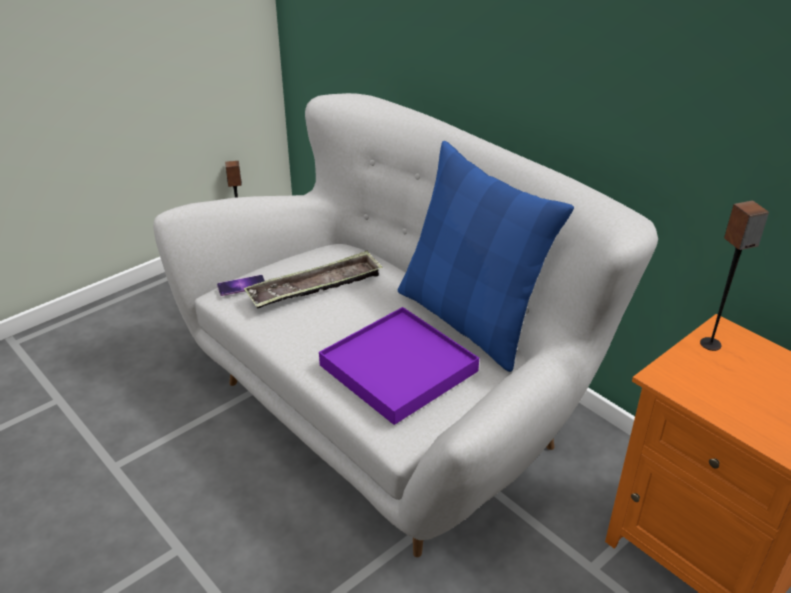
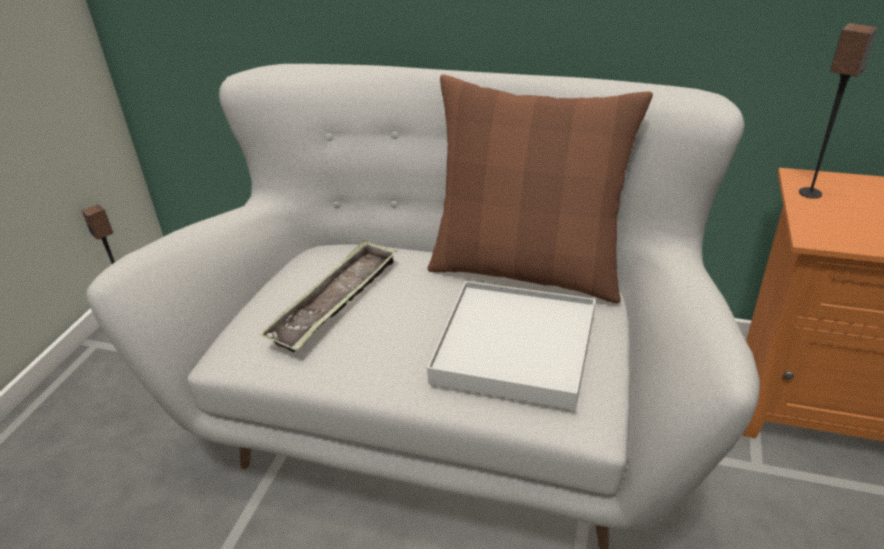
camera: 30 degrees left, 0 degrees up
phone [217,275,265,296] -> none
purple tray [319,307,479,425] -> white tray [427,281,595,410]
blue pillow [398,141,574,372] -> brown pillow [427,75,653,303]

